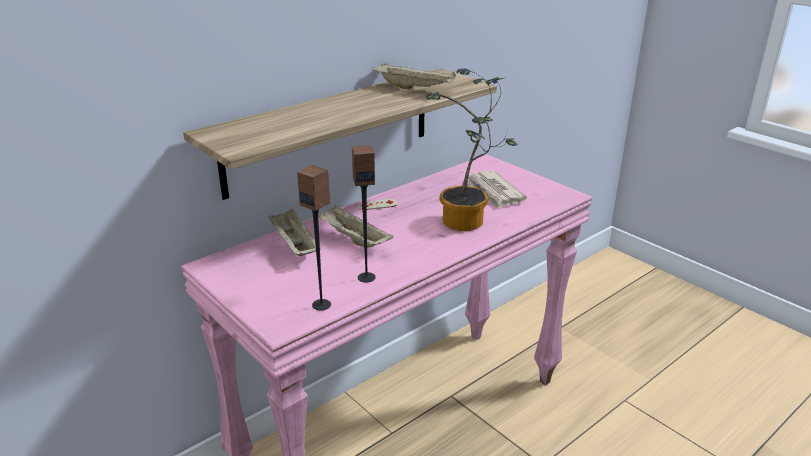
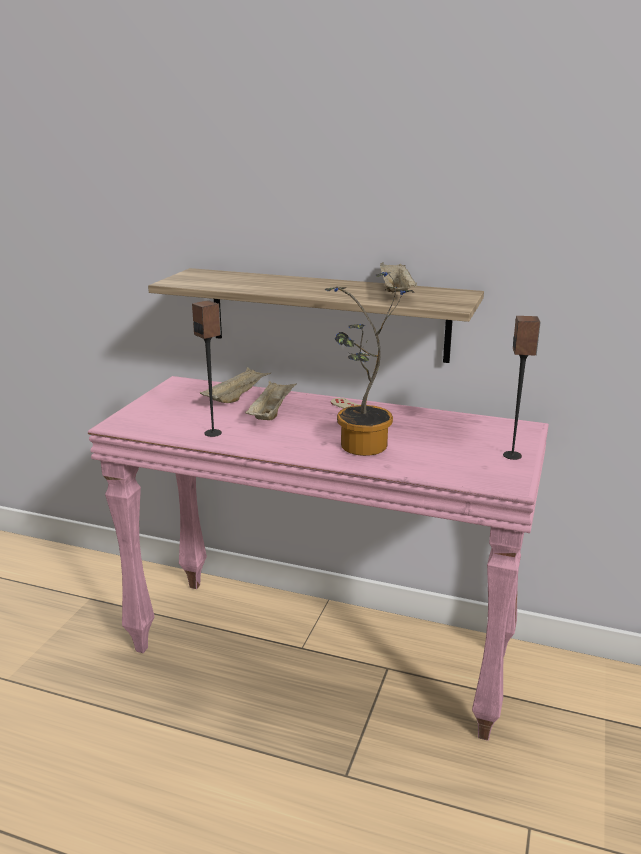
camera: 60 degrees right, 5 degrees down
speaker [297,165,331,311] -> speaker moved to [503,316,541,460]
newspaper [468,170,527,209] -> none

